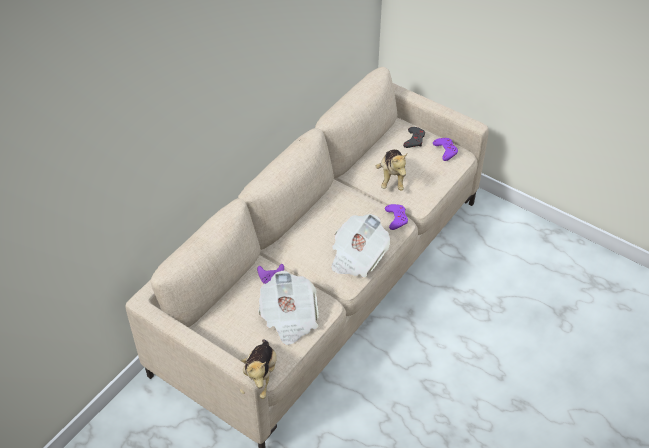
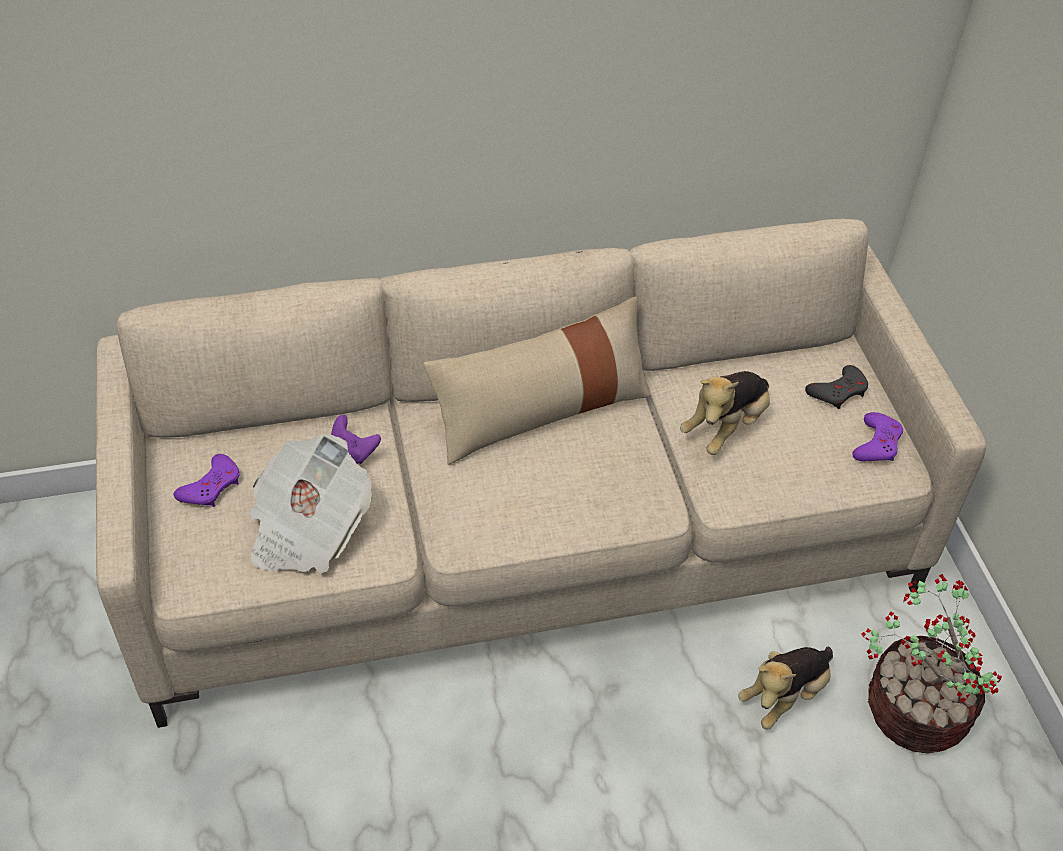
camera: 40 degrees right, 0 degrees up
plush toy [240,339,277,399] -> plush toy moved to [738,647,833,729]
newspaper [331,214,390,277] -> none
purple game controller [385,204,408,230] -> purple game controller moved to [174,454,240,507]
none -> beige pillow [423,297,651,465]
none -> potted plant [861,574,1002,754]

